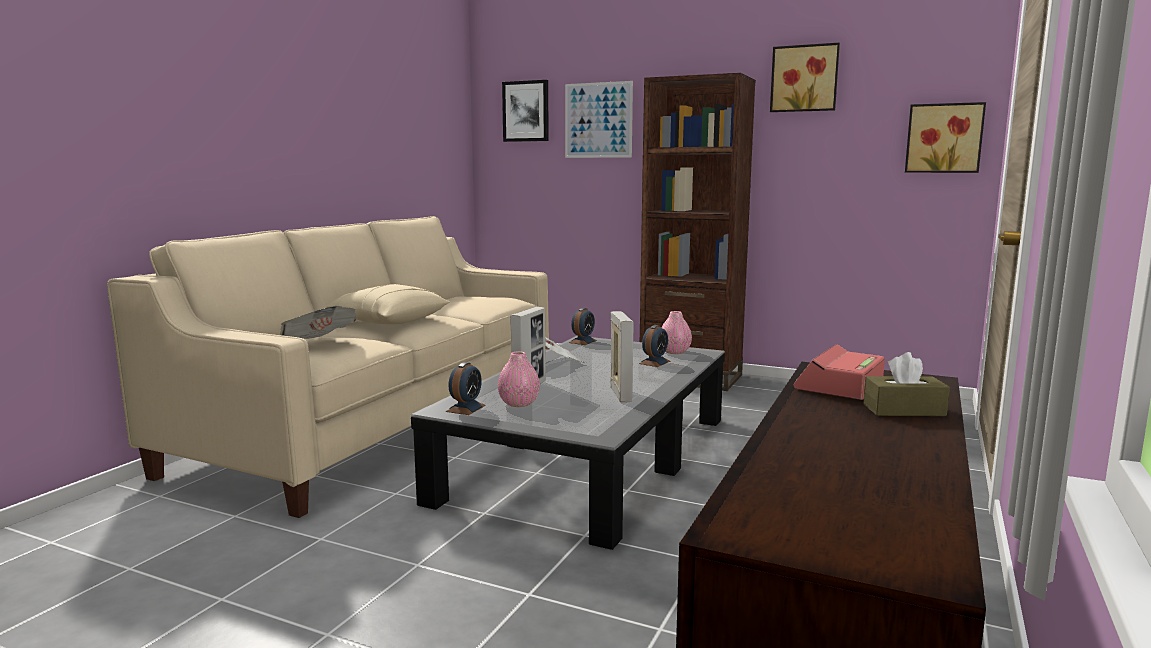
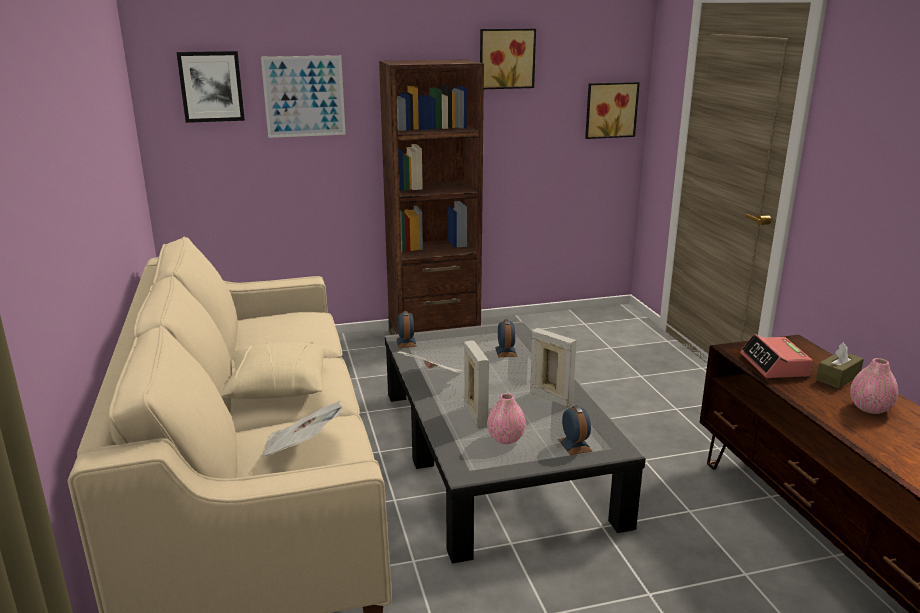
camera: 40 degrees left, 10 degrees up
alarm clock [446,362,486,415] -> alarm clock moved to [558,405,592,455]
pink vase [661,311,692,354] -> pink vase moved to [850,358,898,414]

